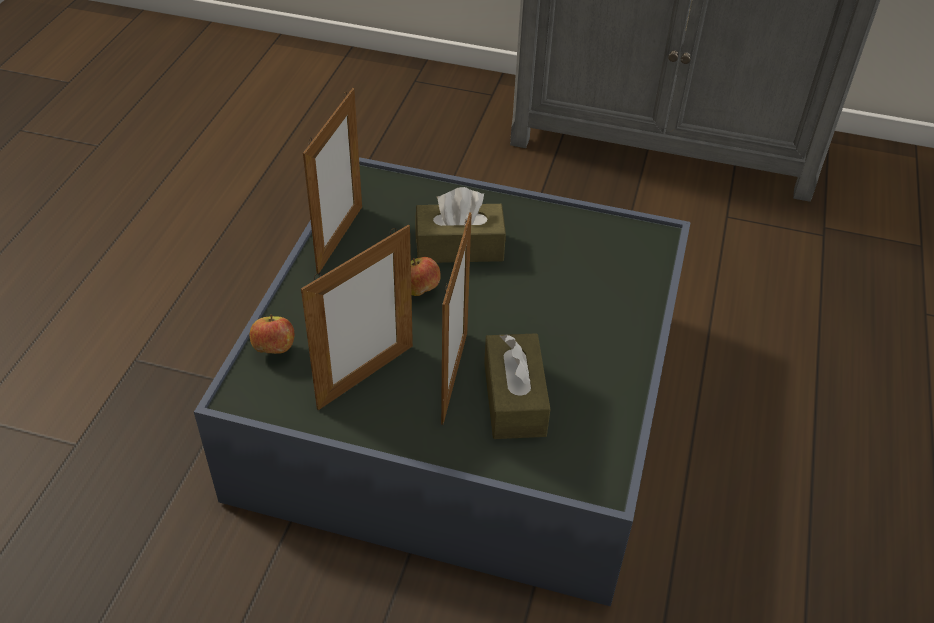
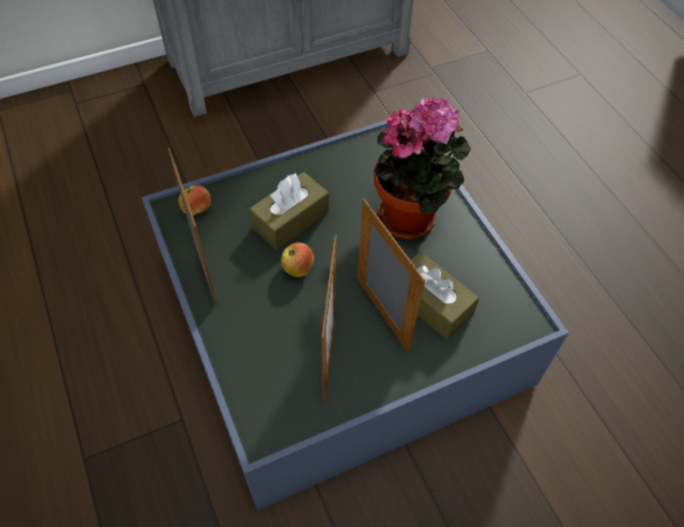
camera: 40 degrees left, 10 degrees up
apple [250,314,295,354] -> apple moved to [178,185,211,216]
none -> potted plant [374,96,471,240]

